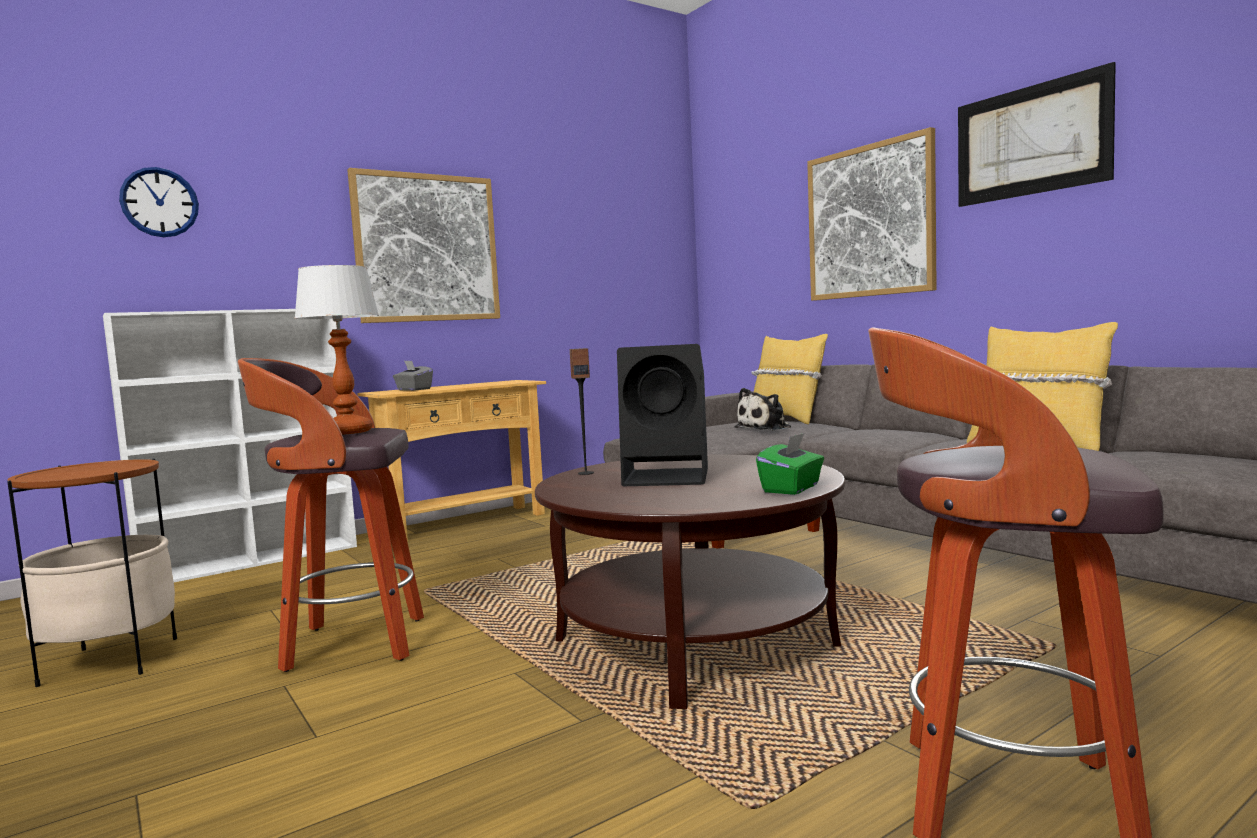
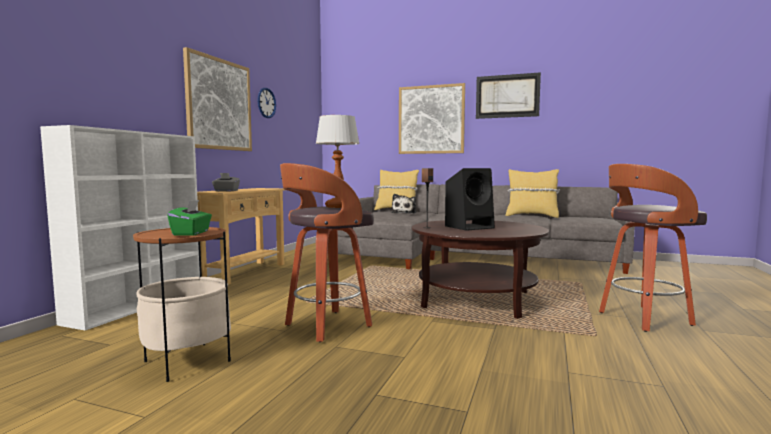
camera: 35 degrees left, 0 degrees up
wall clock [119,167,199,237] -> wall clock moved to [257,88,276,118]
green tissue box [756,433,824,495] -> green tissue box moved to [167,200,212,236]

